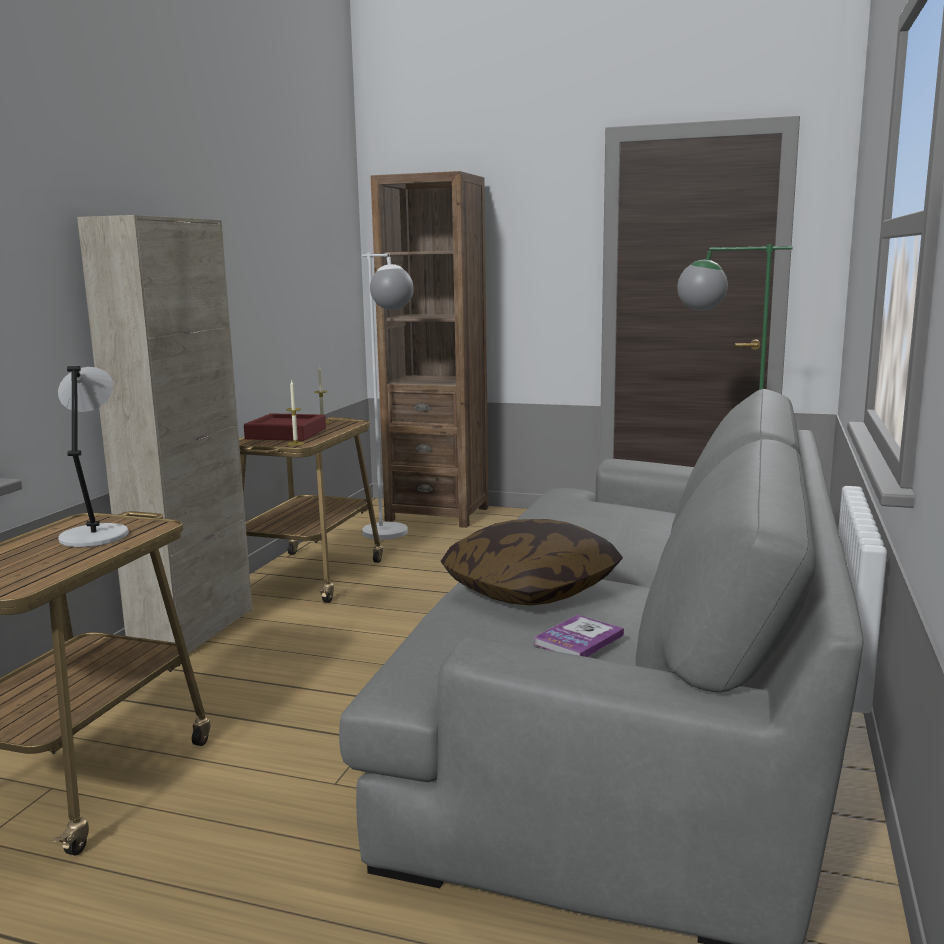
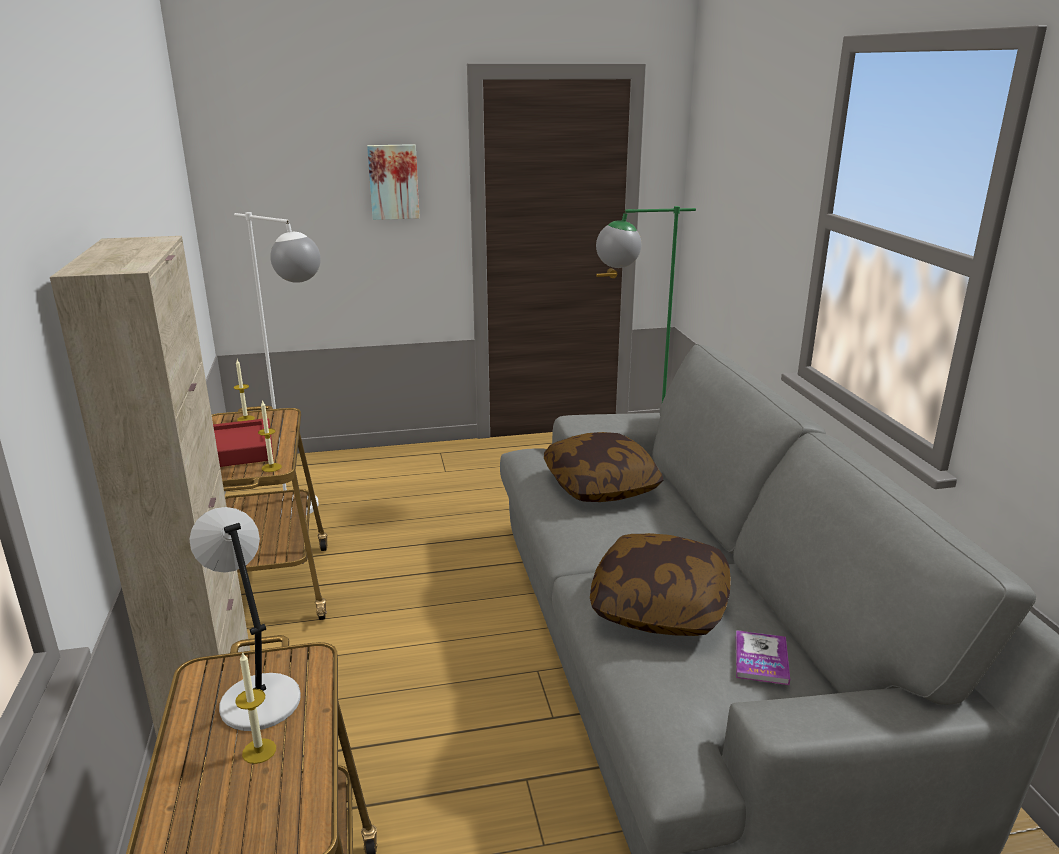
camera: 30 degrees left, 10 degrees up
brown bookcase [371,171,489,528] -> none
none -> candle [235,651,276,764]
none -> picture [367,144,420,220]
none -> pillow [544,432,663,502]

